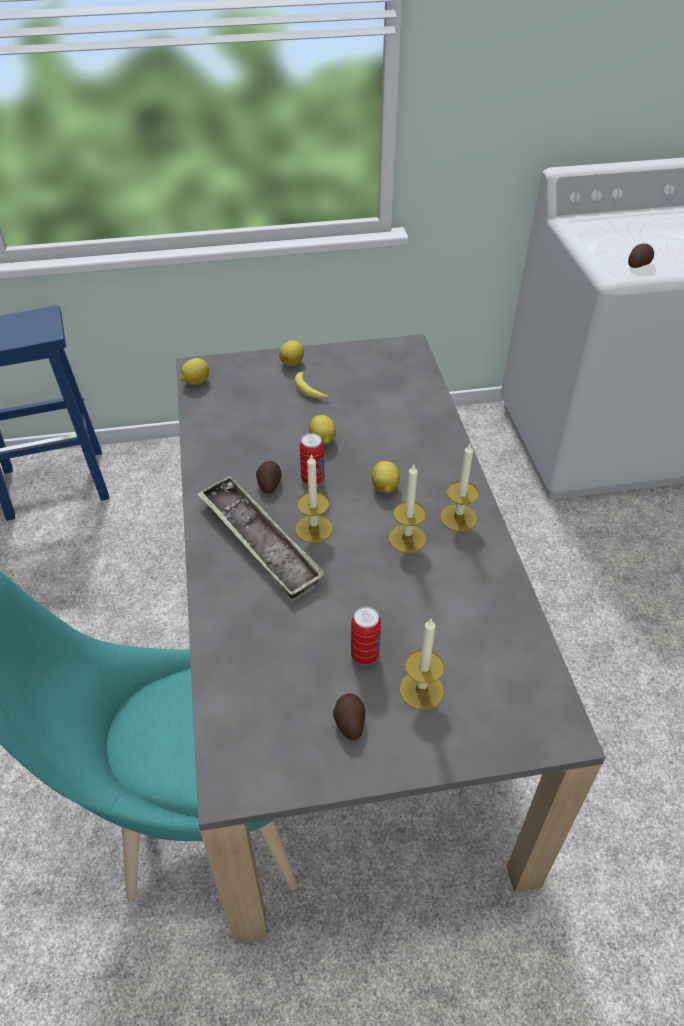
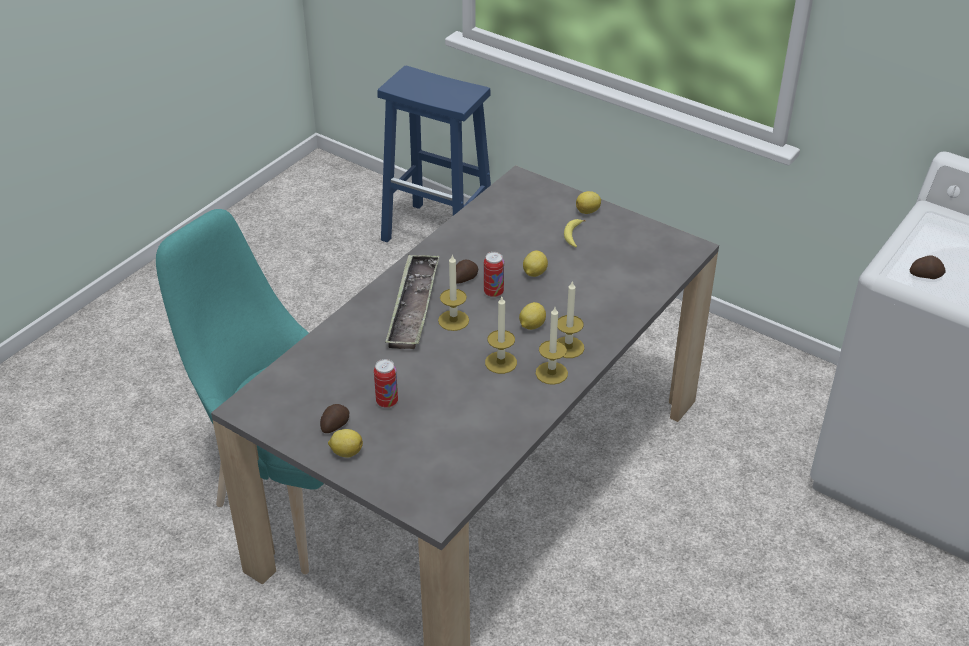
camera: 45 degrees right, 5 degrees down
lemon [181,358,209,385] -> lemon moved to [328,429,363,457]
candle [399,619,445,710] -> candle moved to [557,281,584,358]

